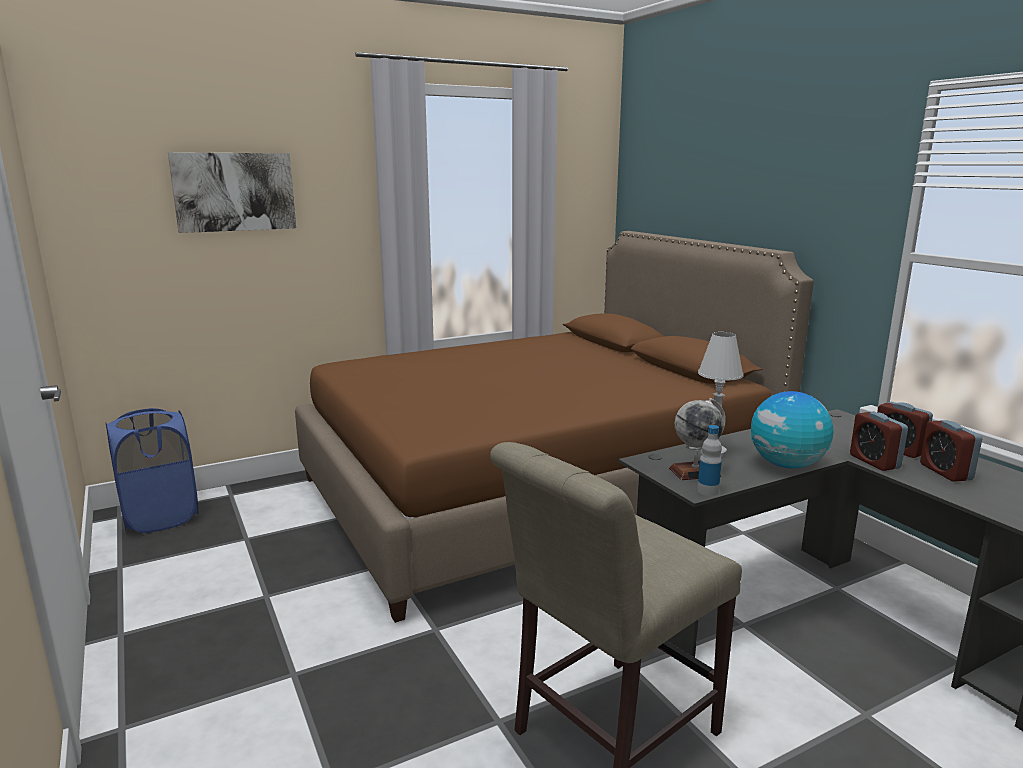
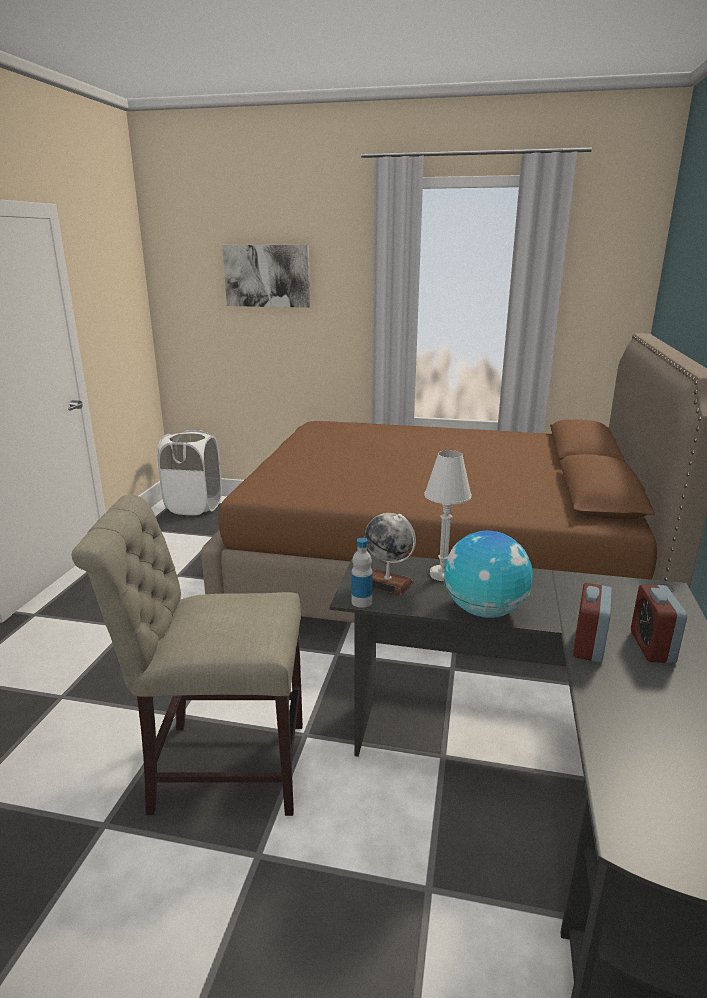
camera: 40 degrees right, 5 degrees up
blue laundry basket [106,408,198,533] -> white laundry basket [158,430,222,515]
alarm clock [920,420,982,482] -> none

